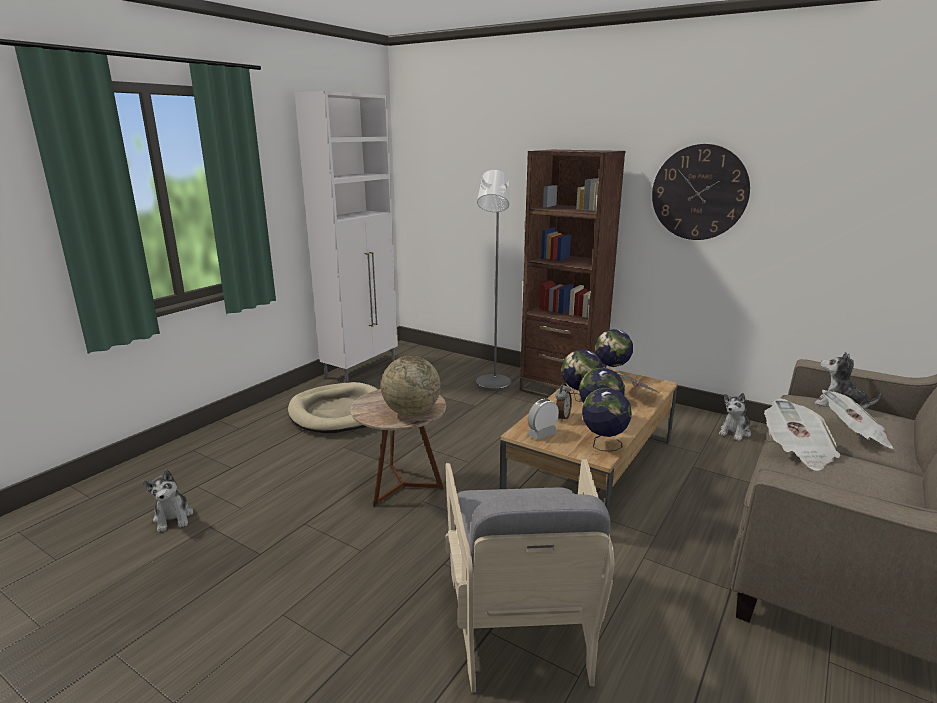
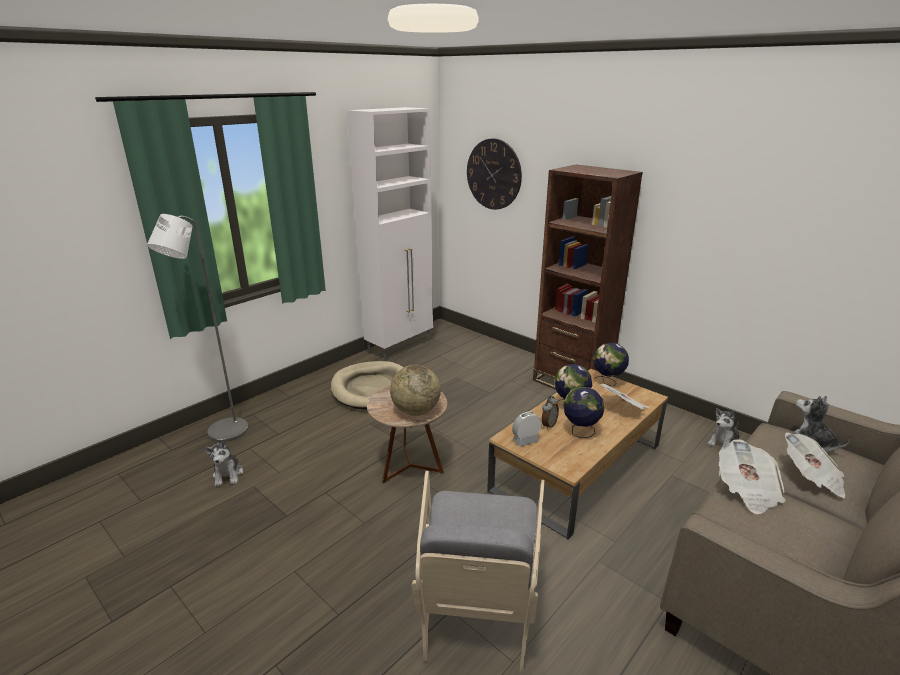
camera: 10 degrees right, 5 degrees up
grey floor lamp [476,170,511,391] -> grey floor lamp moved to [147,214,248,442]
globe [582,388,632,452] -> none
wall clock [652,144,750,240] -> wall clock moved to [467,138,522,210]

